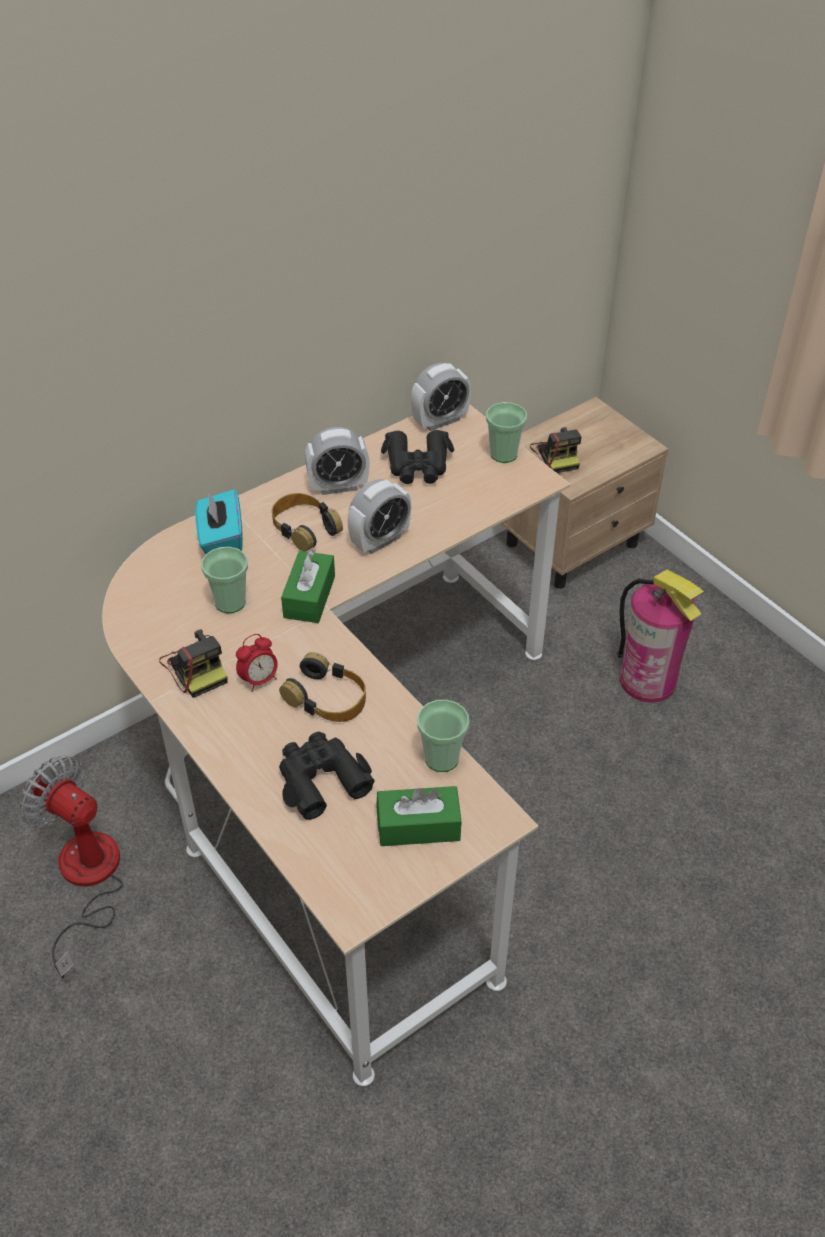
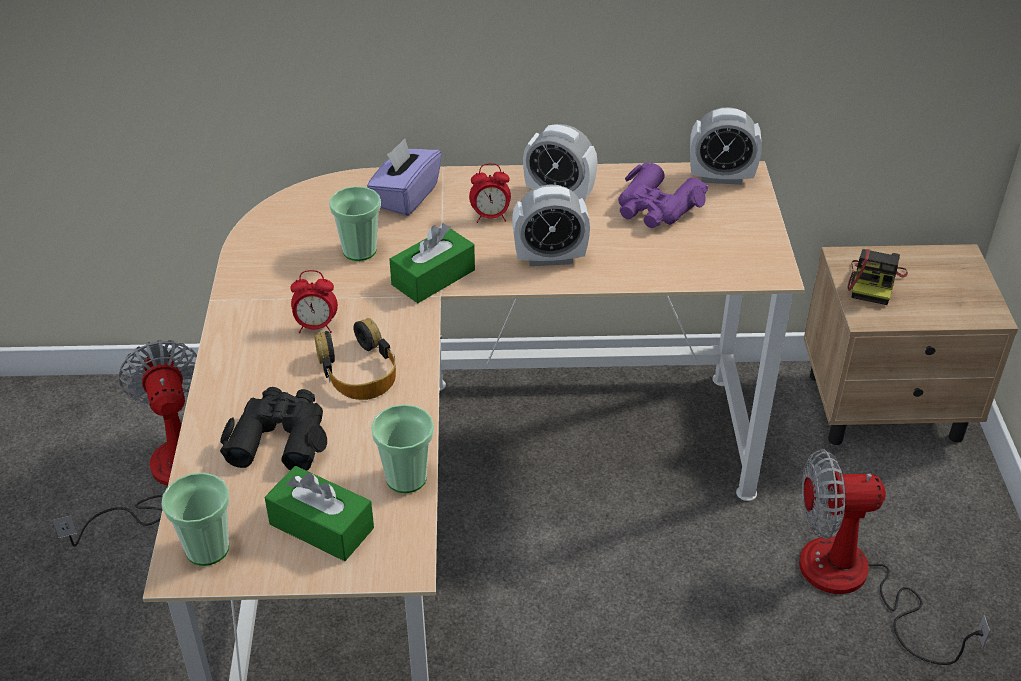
camera: 35 degrees right, 5 degrees down
camera [159,629,228,698] -> none
turquoise tissue box [195,489,243,555] -> purple tissue box [367,138,442,216]
headphones [272,493,343,551] -> alarm clock [469,163,511,223]
black binoculars [381,430,454,484] -> purple binoculars [618,163,709,228]
cup [486,402,527,463] -> cup moved to [161,473,229,566]
fire extinguisher [617,570,704,703] -> fan [799,449,990,665]

